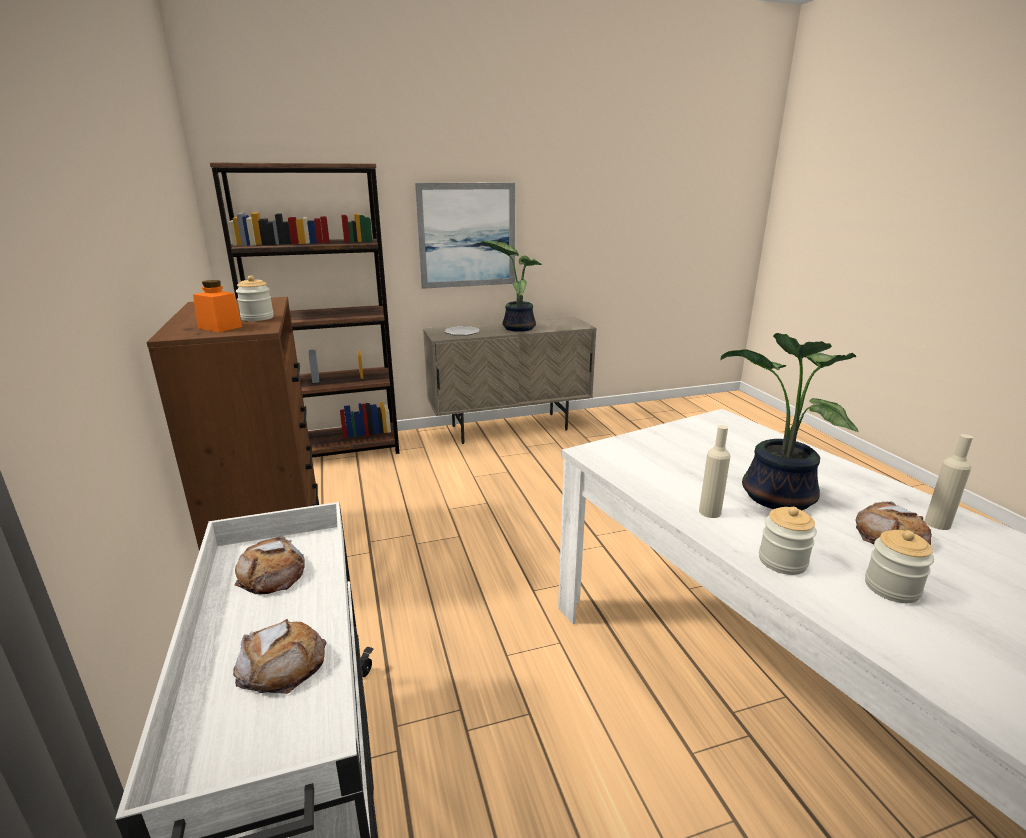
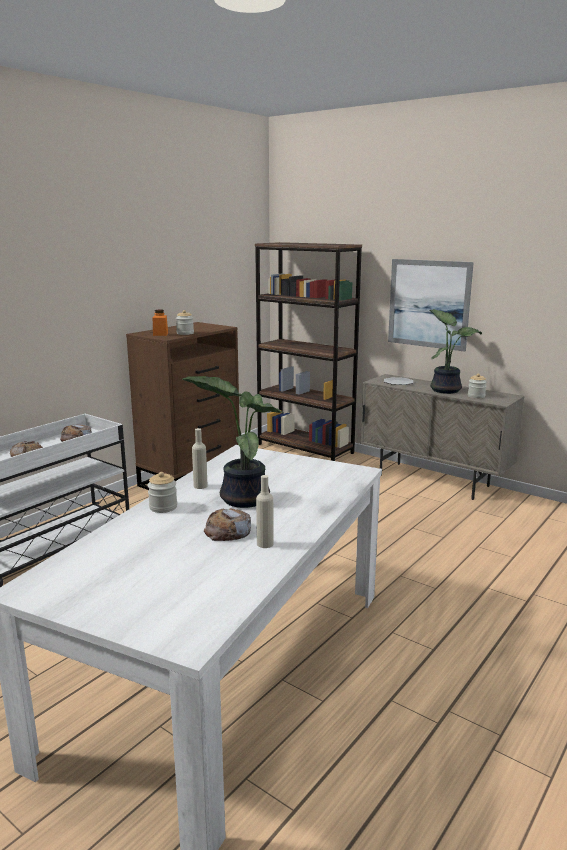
camera: 55 degrees right, 5 degrees down
jar [865,530,934,603] -> jar moved to [468,374,487,398]

